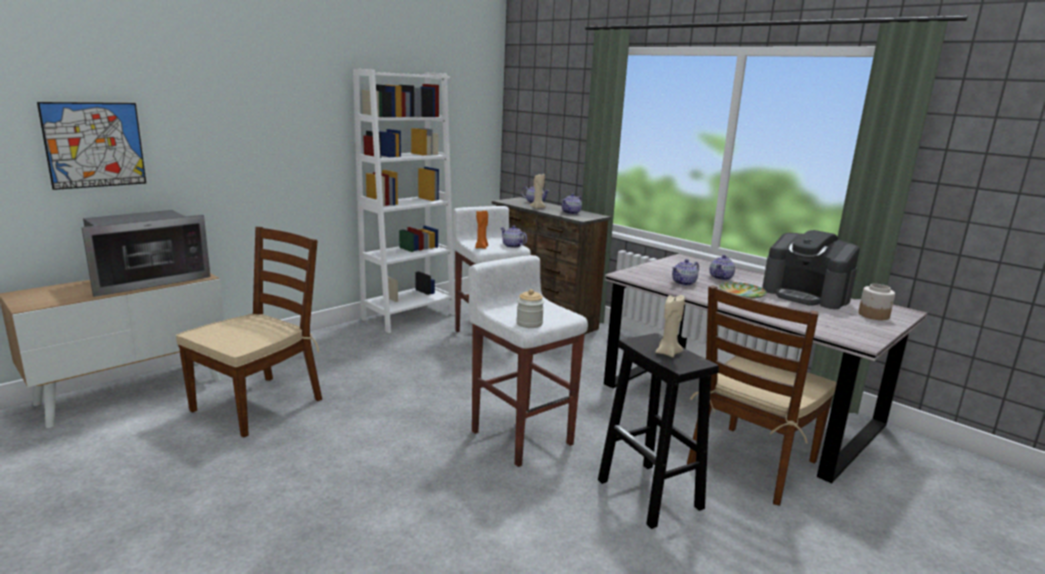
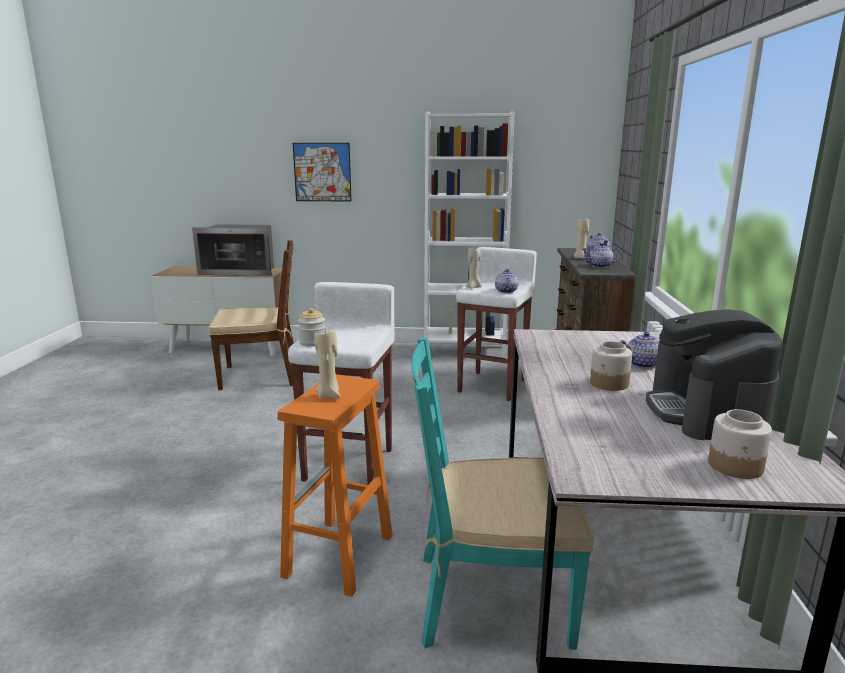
camera: 50 degrees right, 0 degrees up
picture [37,102,146,190] -> picture moved to [293,143,352,202]
orange candle [475,209,488,249] -> beige candle [466,247,482,289]
black stool [598,333,719,529] -> orange stool [277,374,393,597]
teapot [672,259,699,286] -> none
brown chair [687,285,837,506] -> turquoise chair [411,337,594,649]
plate [719,282,767,299] -> jar [590,341,632,391]

